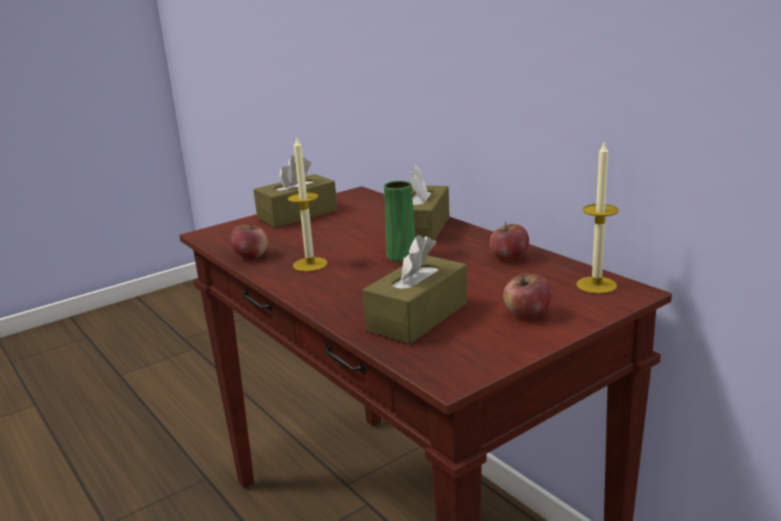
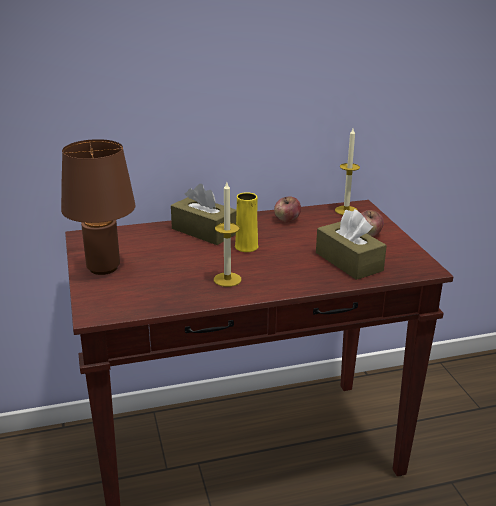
camera: 70 degrees left, 5 degrees up
apple [230,223,268,259] -> none
brown tissue box [254,155,337,228] -> brown table lamp [61,139,135,275]
green vase [384,181,416,261] -> yellow vase [235,192,258,252]

